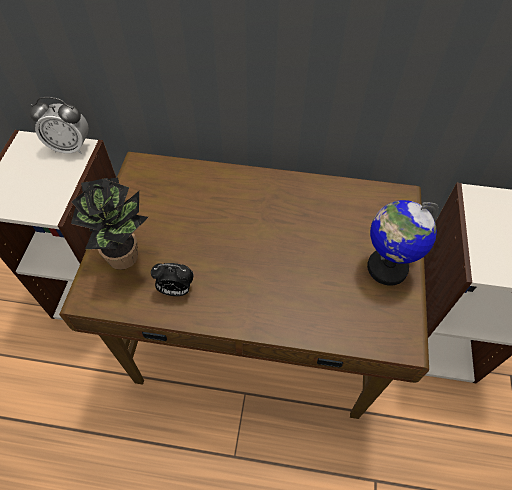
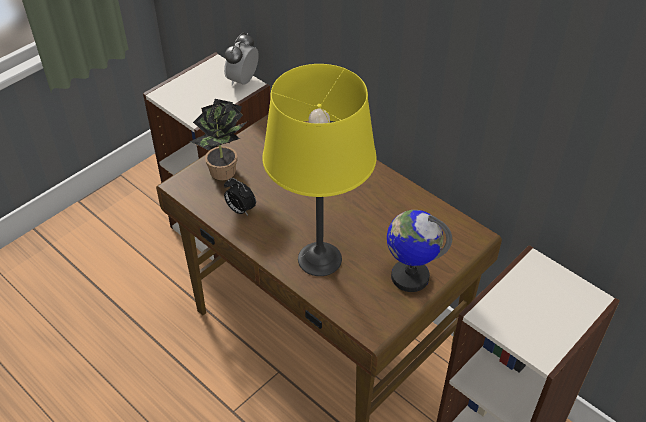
camera: 35 degrees right, 10 degrees down
alarm clock [30,97,89,154] -> alarm clock turned 75 degrees clockwise [224,32,259,86]
none -> yellow table lamp [262,64,376,276]

